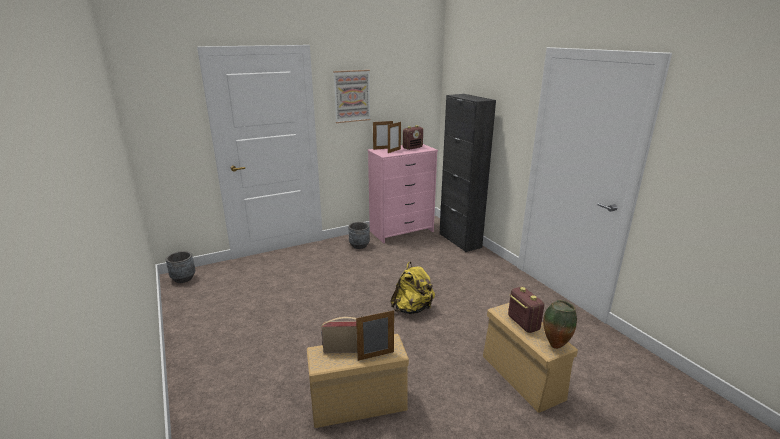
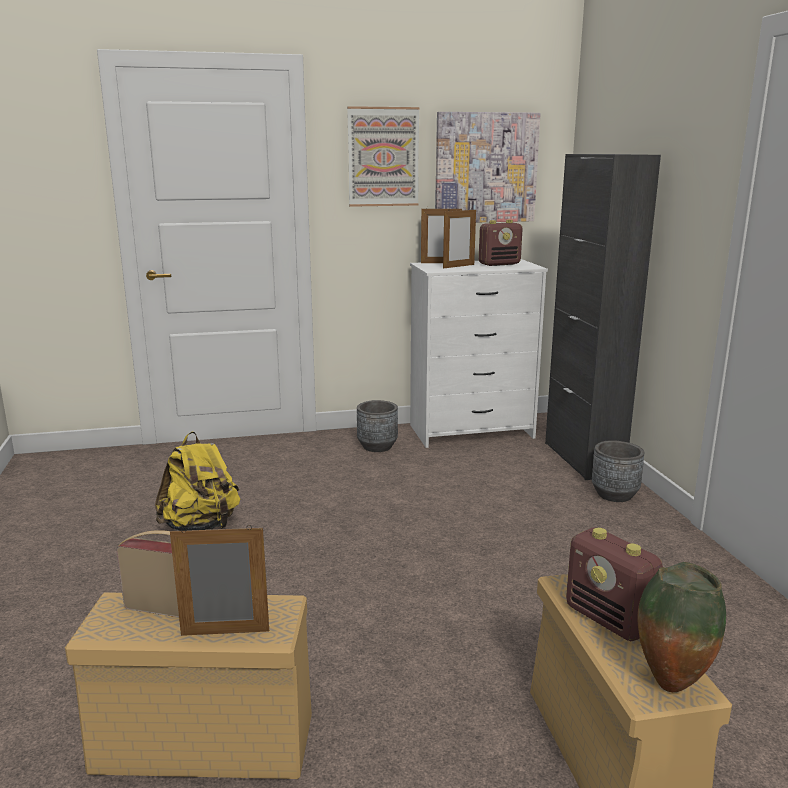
camera: 15 degrees right, 5 degrees down
grey planter [166,251,195,283] -> grey planter moved to [592,440,644,502]
pink dresser [367,144,438,243] -> white dresser [410,259,548,448]
yellow backpack [391,262,435,314] -> yellow backpack moved to [155,432,240,531]
radio [508,287,544,333] -> radio turned 150 degrees clockwise [566,527,663,641]
none -> picture [435,112,541,223]

